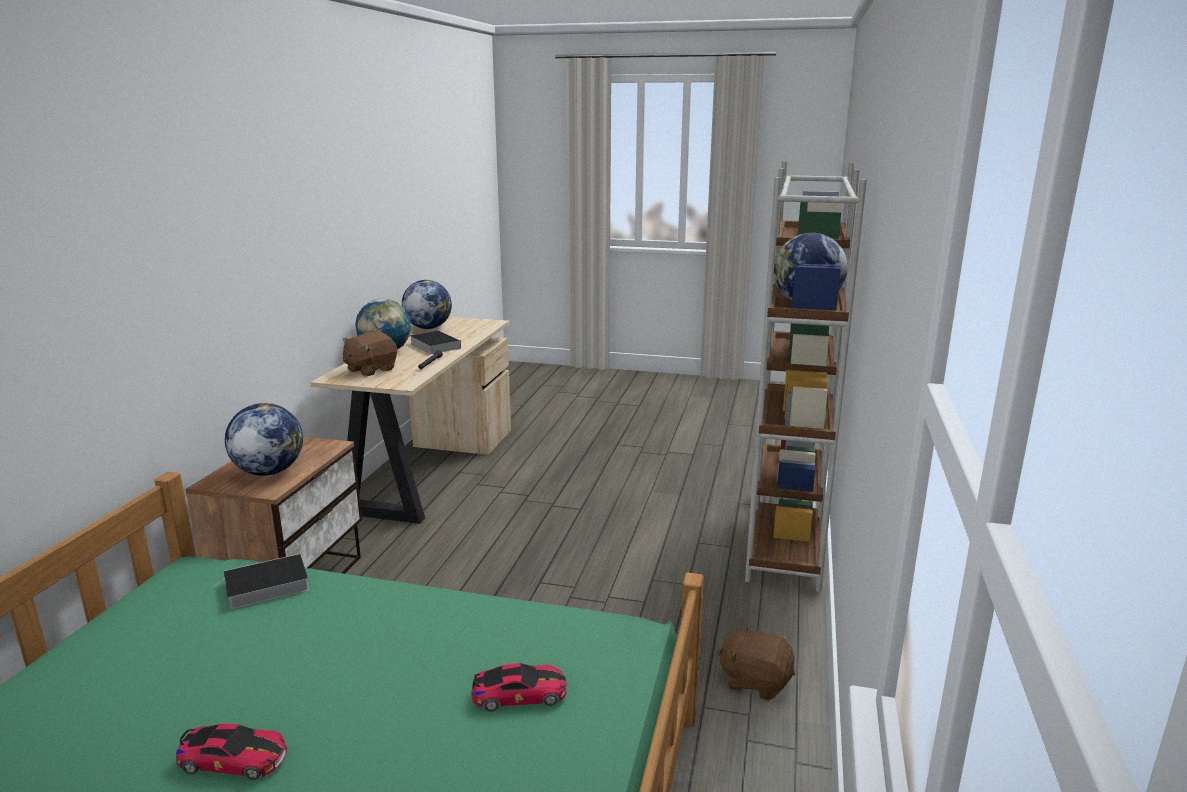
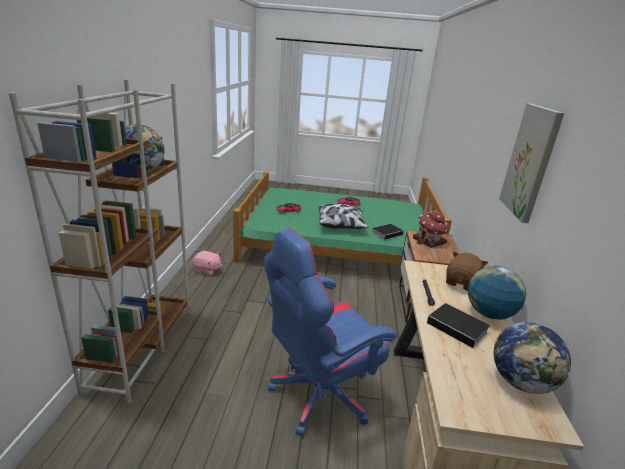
camera: 170 degrees right, 5 degrees up
globe [225,403,303,476] -> toy house [413,210,449,248]
brown plush toy [717,624,795,700] -> pink plush toy [193,251,222,276]
none -> blue office chair [263,228,397,436]
none -> pillow [319,204,368,229]
none -> picture [499,103,564,223]

